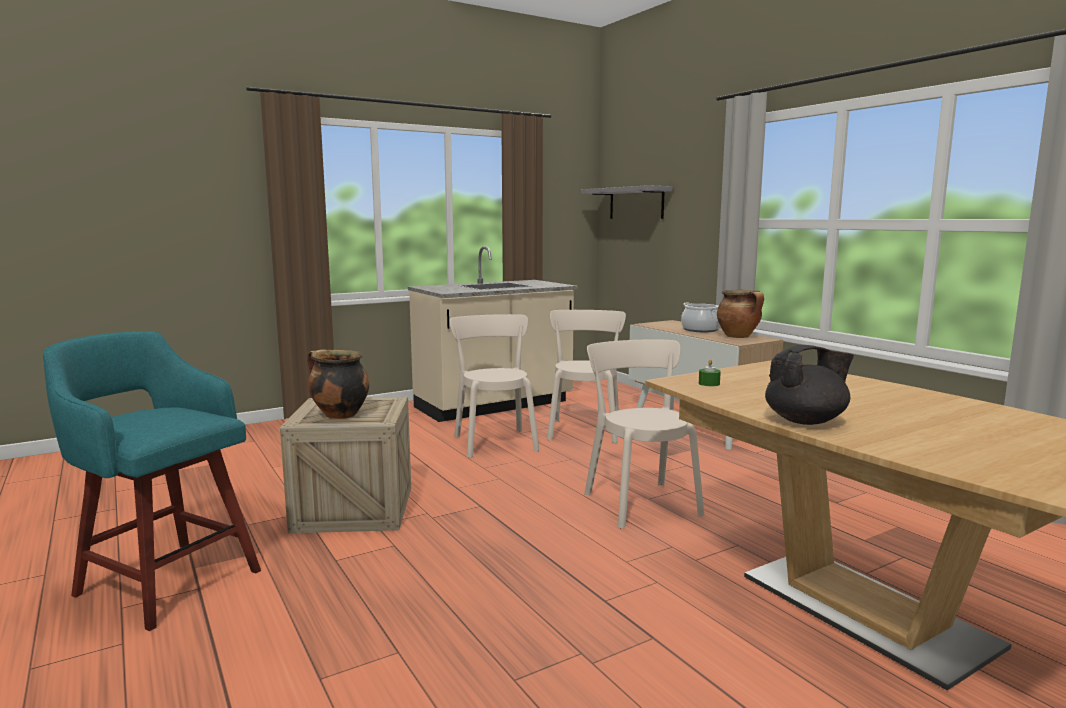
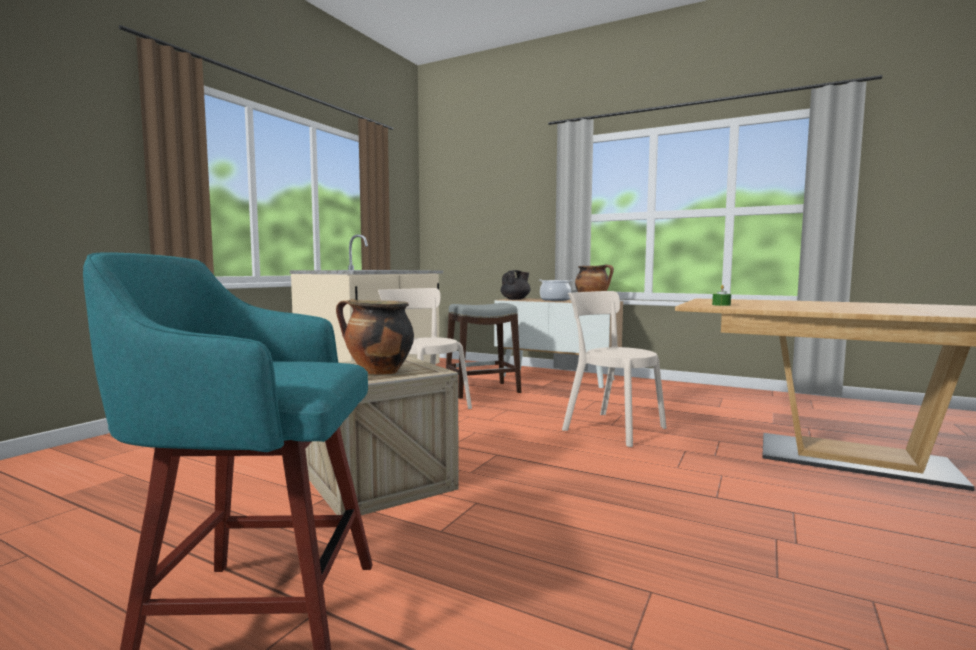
camera: 30 degrees left, 5 degrees down
beige chair [547,310,626,443] -> grey stool [446,303,521,399]
grey shelf [581,185,673,219] -> none
black teapot [765,345,854,425] -> black teapot moved to [501,270,531,300]

